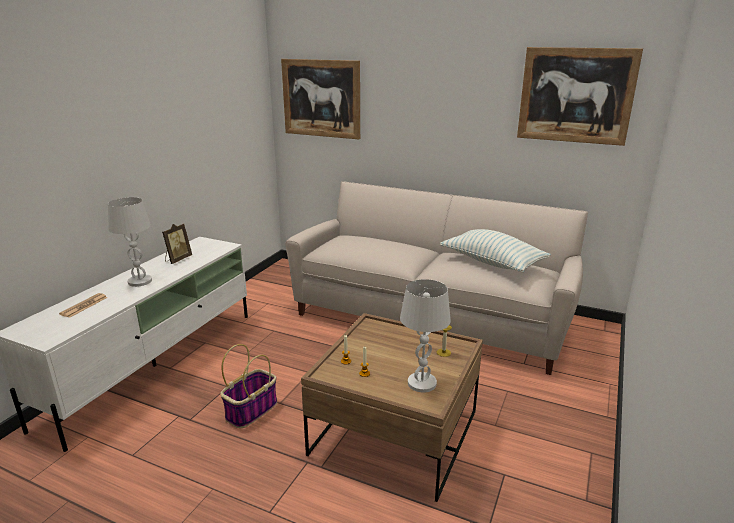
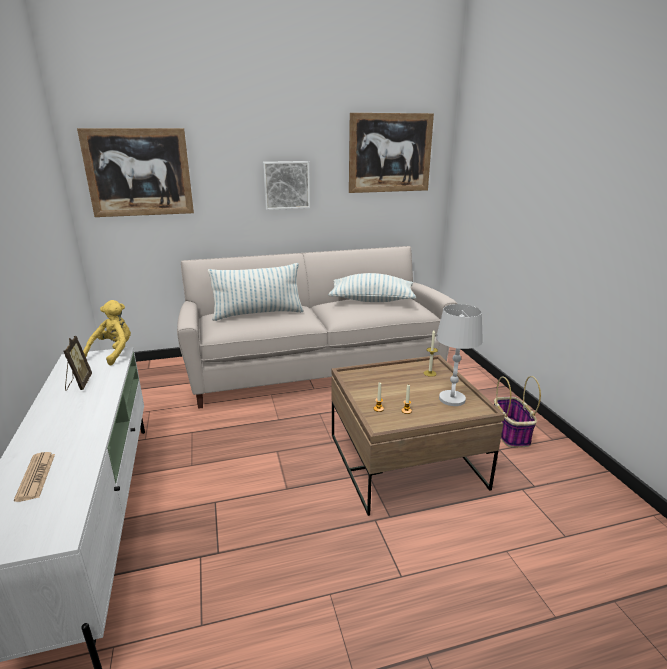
camera: 40 degrees left, 0 degrees up
white table lamp [108,197,152,287] -> none
basket [220,344,277,428] -> basket moved to [494,376,541,447]
none -> yellow plush toy [83,300,131,366]
none -> pillow [208,263,304,321]
none -> picture [263,161,310,210]

